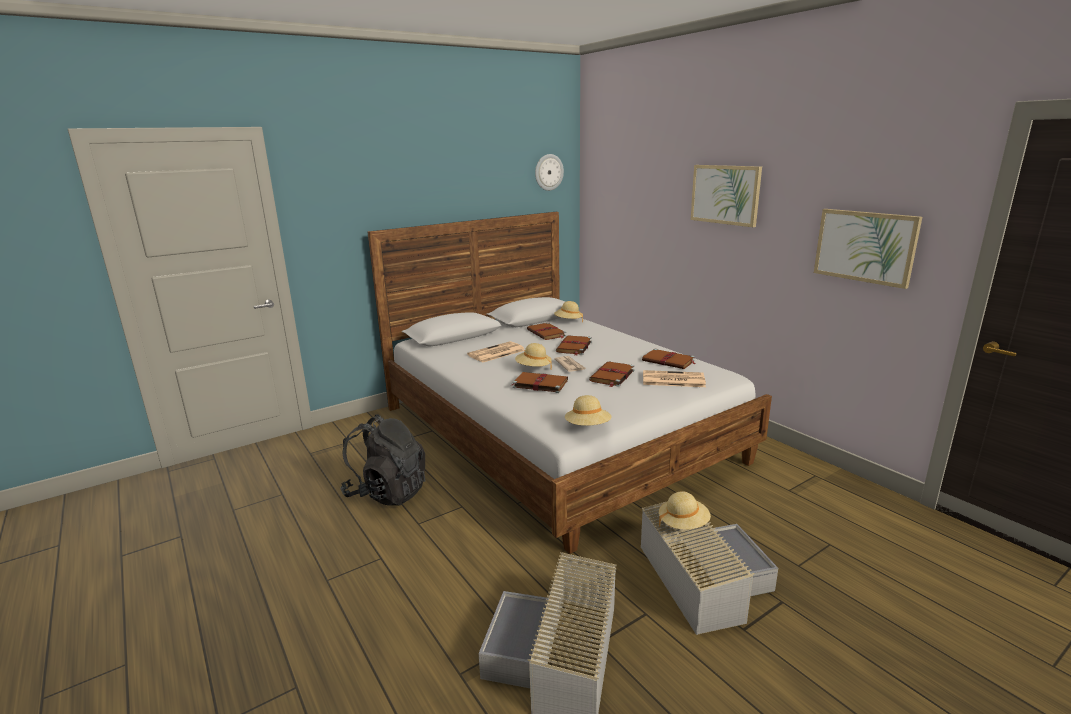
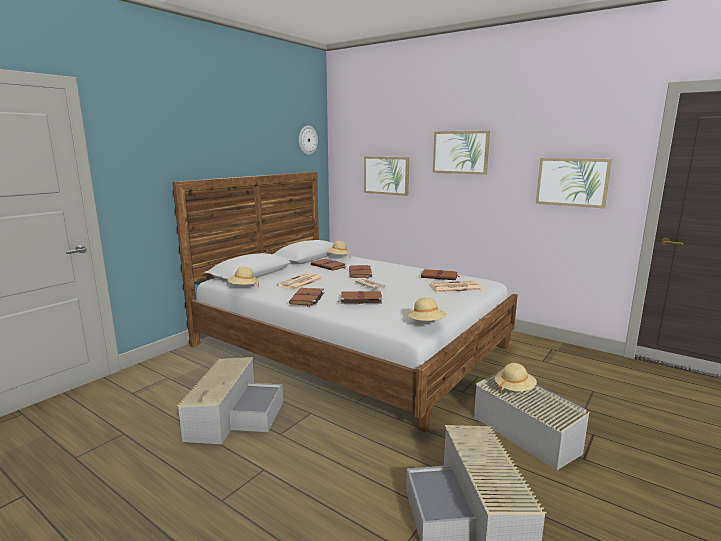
camera: 20 degrees left, 5 degrees down
black backpack [340,414,425,505] -> grey storage box [177,357,283,444]
beige hat [515,343,552,370] -> beige hat moved to [227,267,259,287]
brown book [589,362,635,387] -> brown book moved to [289,288,324,307]
none -> picture [364,156,409,196]

